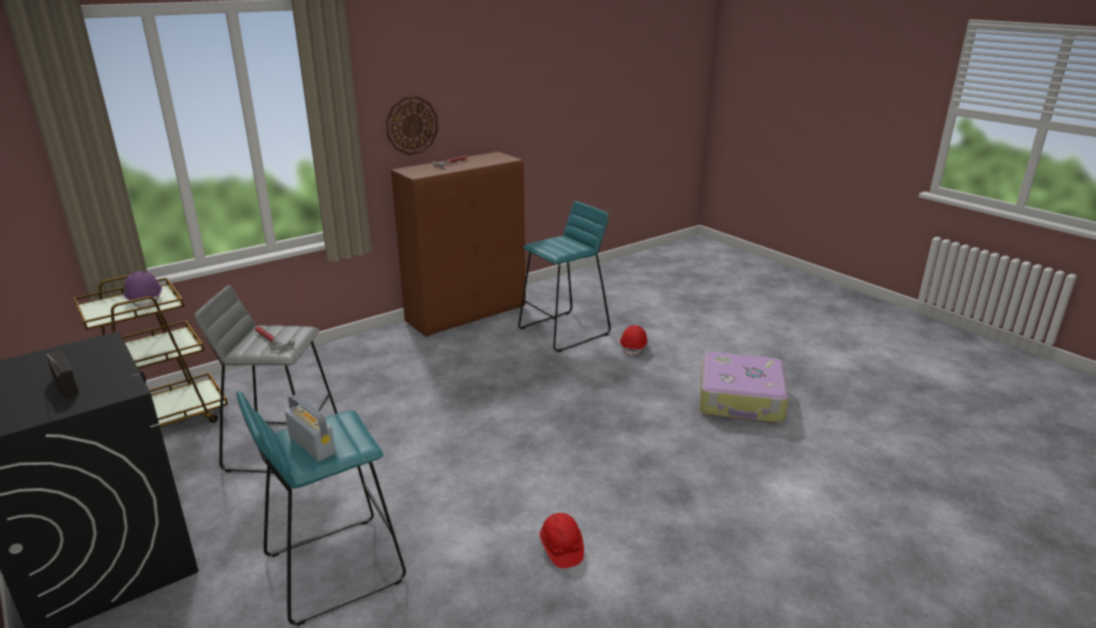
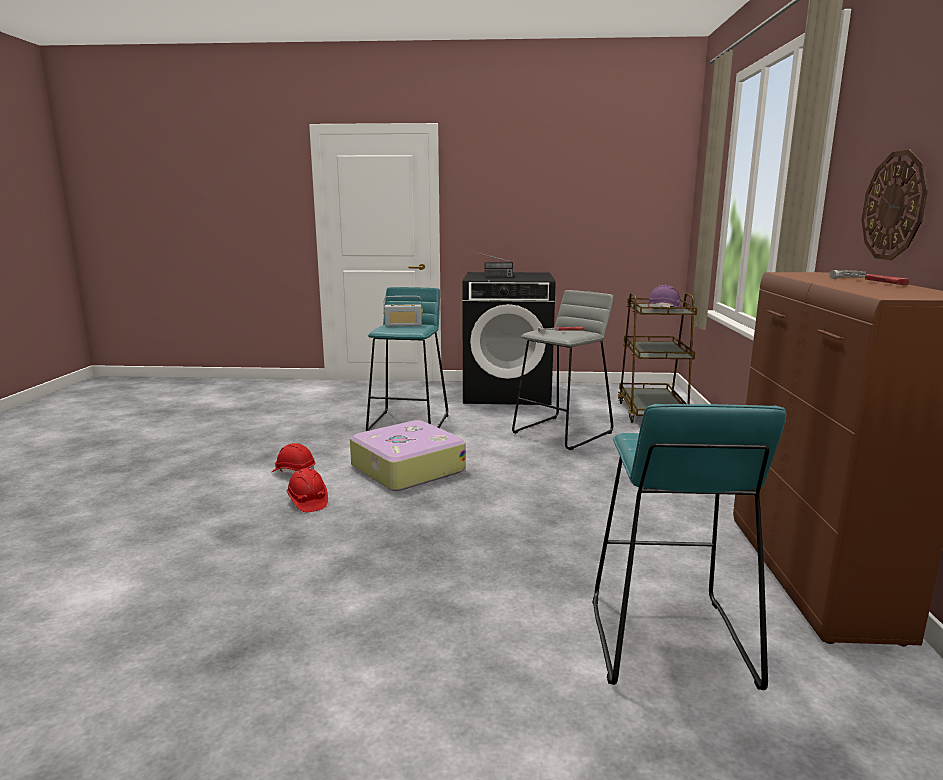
camera: 130 degrees right, 10 degrees down
red hard hat [620,325,648,356] -> red hard hat moved to [286,468,328,512]
suitcase [699,352,789,423] -> suitcase moved to [350,420,466,491]

